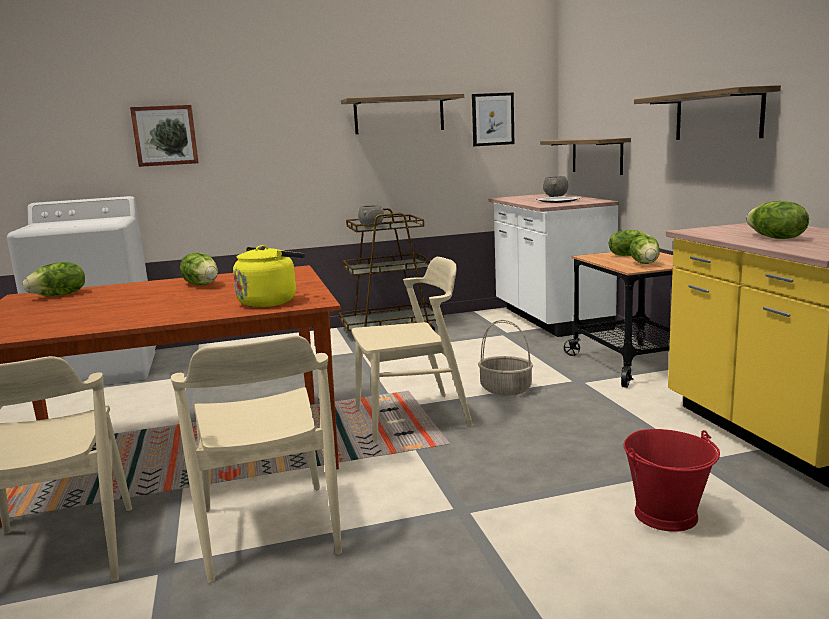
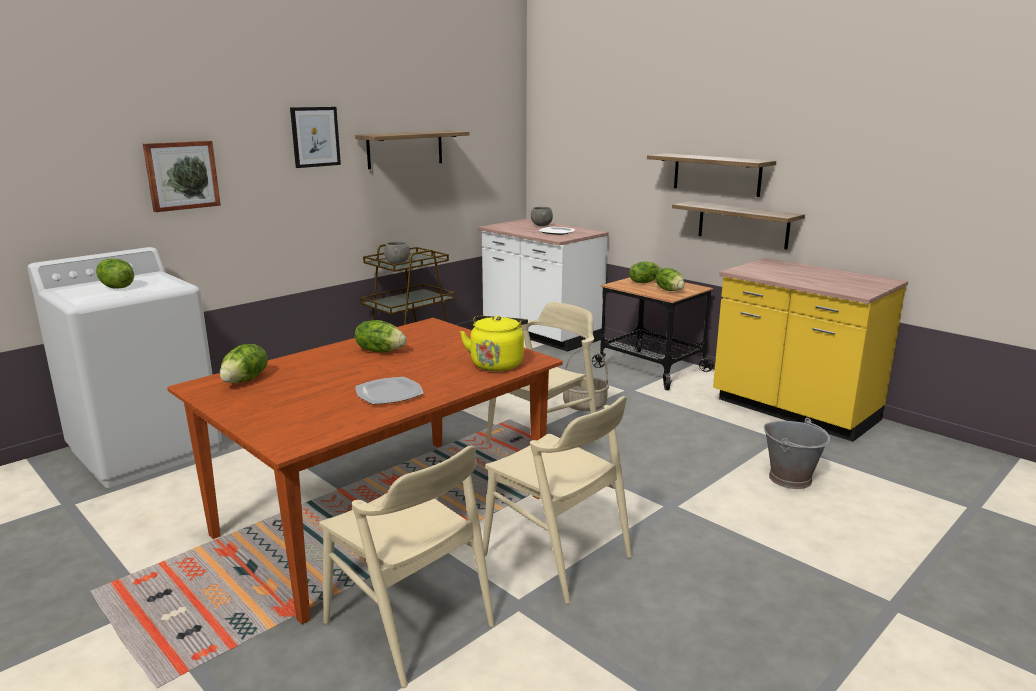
camera: 30 degrees left, 5 degrees up
picture [472,92,514,146] -> picture moved to [290,107,341,168]
shelf [540,138,631,175] -> shelf moved to [672,201,805,249]
red bucket [624,429,720,532] -> grey bucket [764,418,830,489]
lettuce [746,201,809,239] -> lettuce moved to [96,258,134,288]
none -> plate [356,377,423,404]

